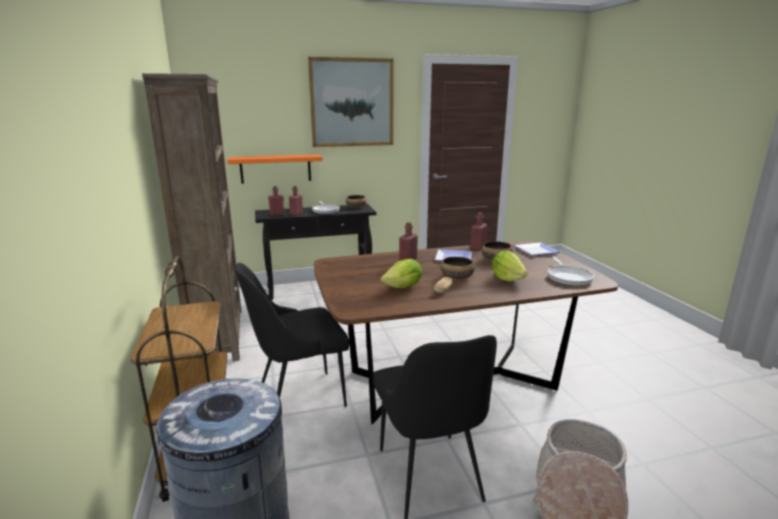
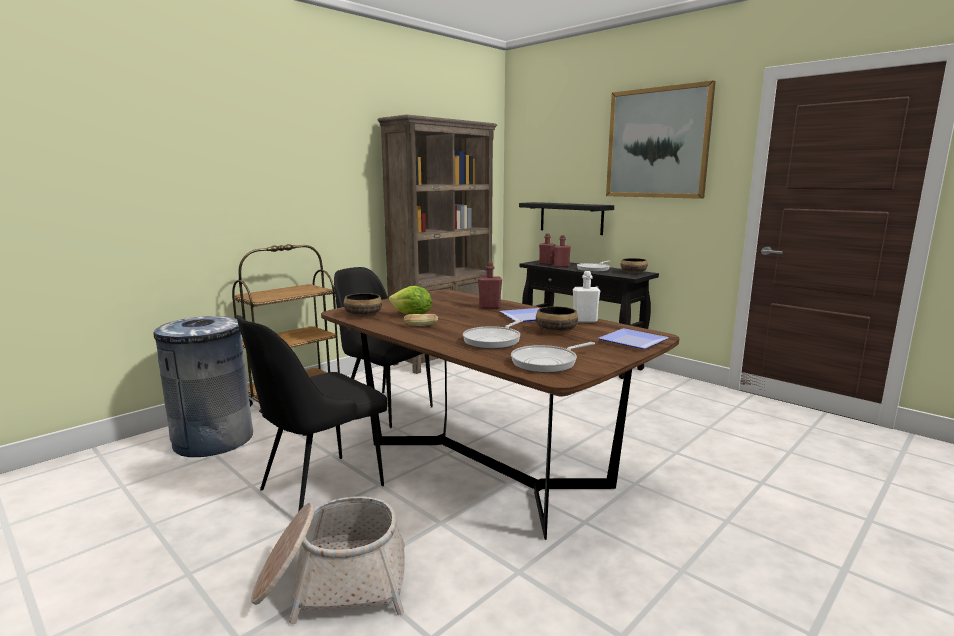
camera: 60 degrees right, 5 degrees down
orange shelf [227,154,323,184] -> black shelf [519,202,614,235]
bowl [441,257,475,280] -> bowl moved to [344,293,382,316]
red bottle [470,213,487,251] -> white bottle [573,271,600,323]
lettuce [492,251,527,281] -> frying pan [463,320,523,349]

